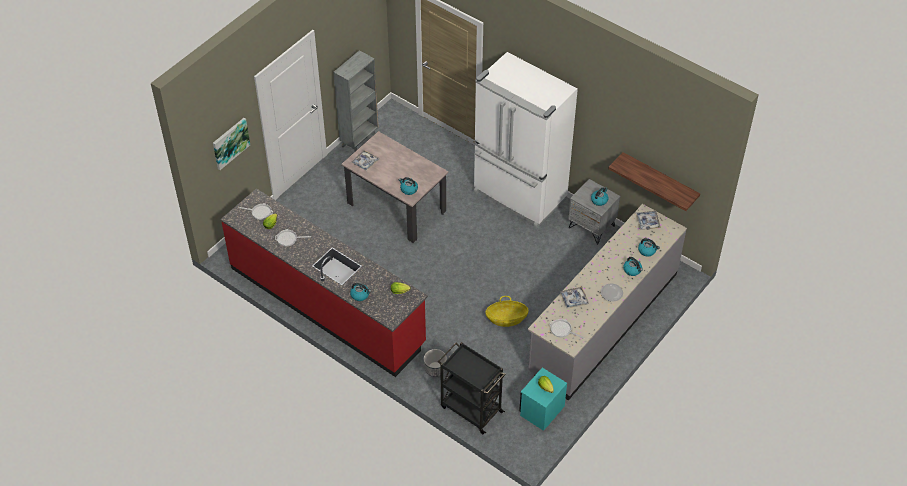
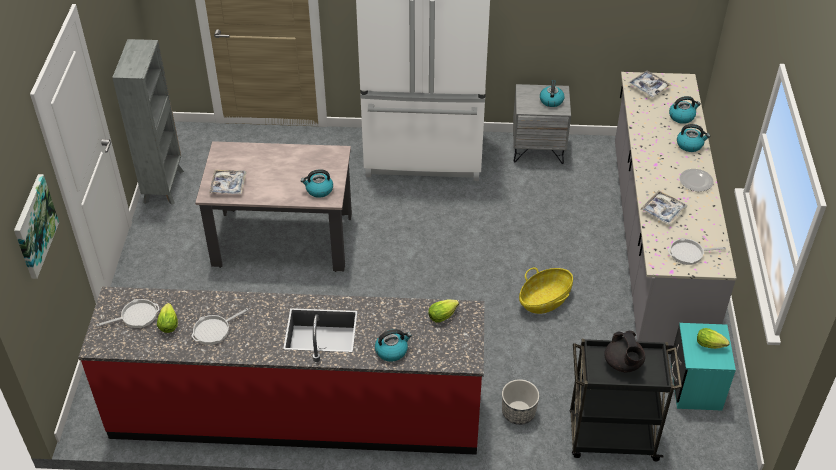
camera: 35 degrees left, 5 degrees down
shelf [608,152,700,211] -> none
none -> black teapot [604,330,645,372]

